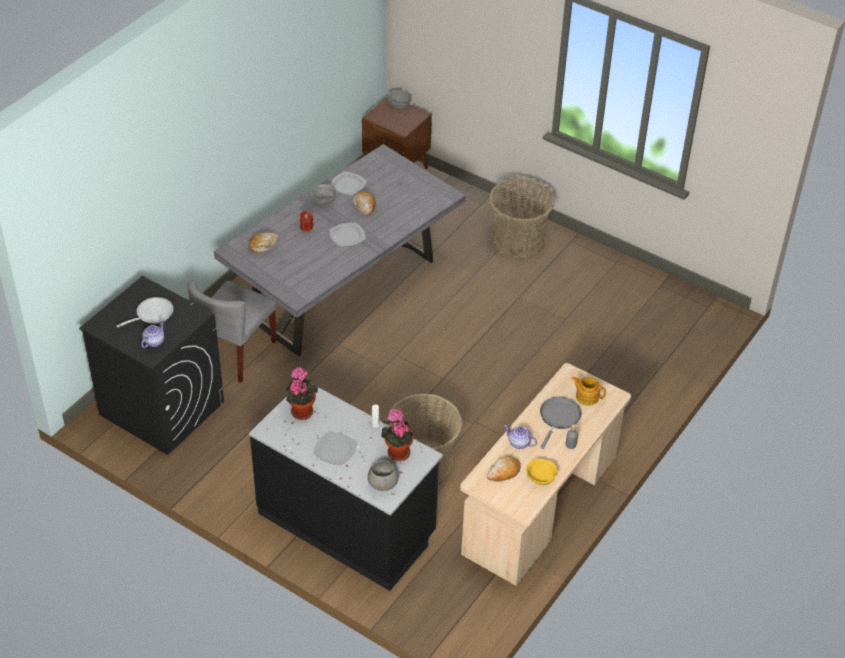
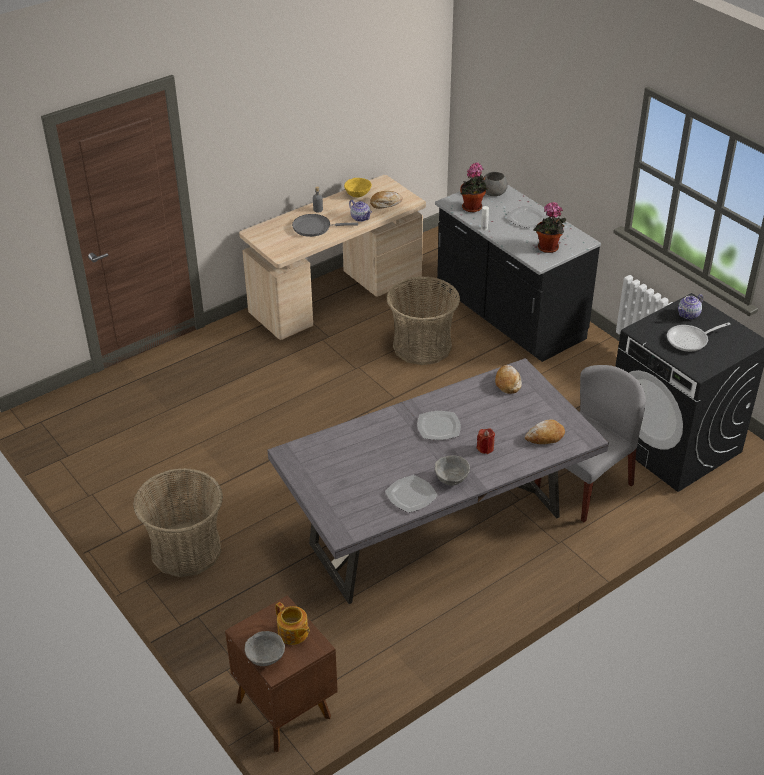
camera: 160 degrees left, 5 degrees down
bread [353,191,375,215] -> bread moved to [495,365,522,394]
grey frying pan [540,397,581,449] -> grey frying pan turned 45 degrees clockwise [292,214,358,237]
teapot [571,376,606,406] -> teapot moved to [275,602,310,645]

